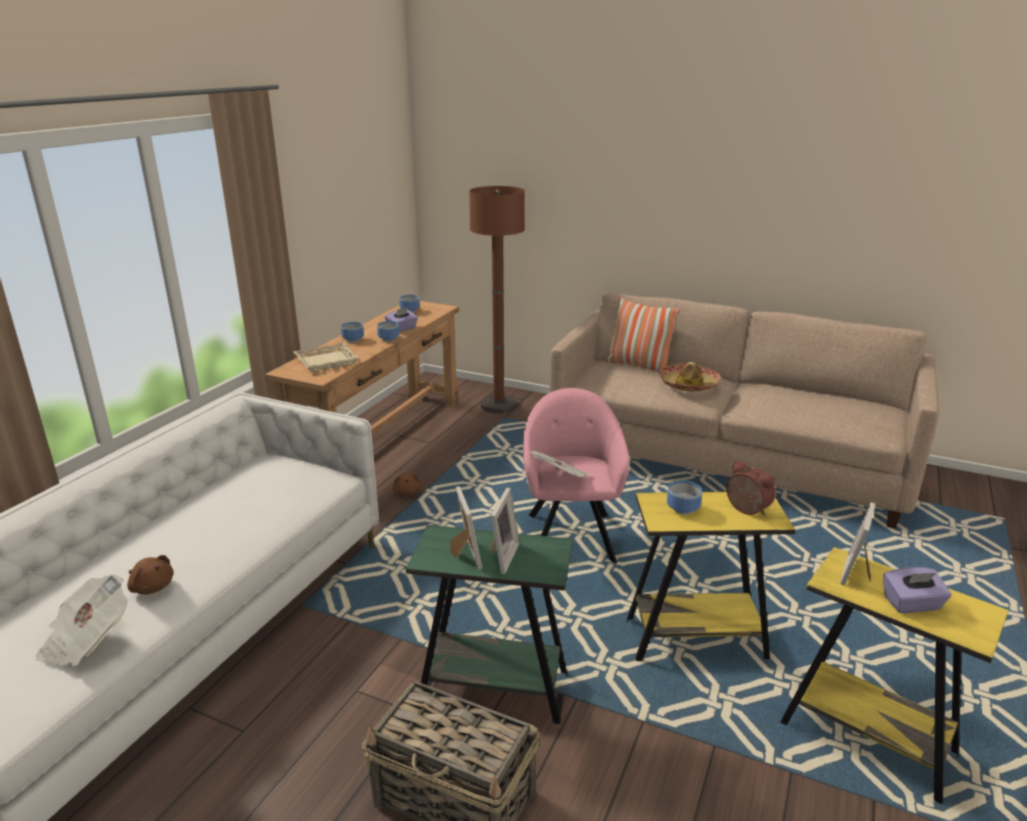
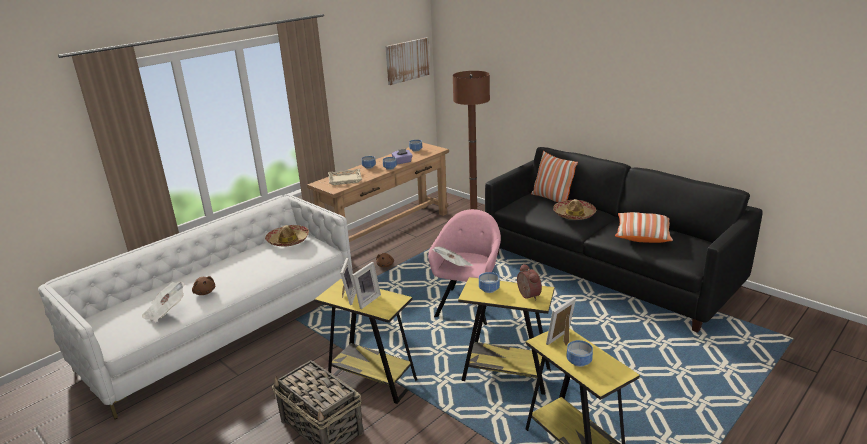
camera: 20 degrees right, 0 degrees up
green side table [406,525,573,724] -> yellow side table [315,279,417,404]
beige sofa [549,293,939,529] -> black sofa [485,147,763,333]
purple tissue box [883,567,951,613] -> bowl [567,340,593,367]
none -> hat [265,225,309,247]
none -> picture [385,38,430,85]
none -> pillow [615,212,673,243]

